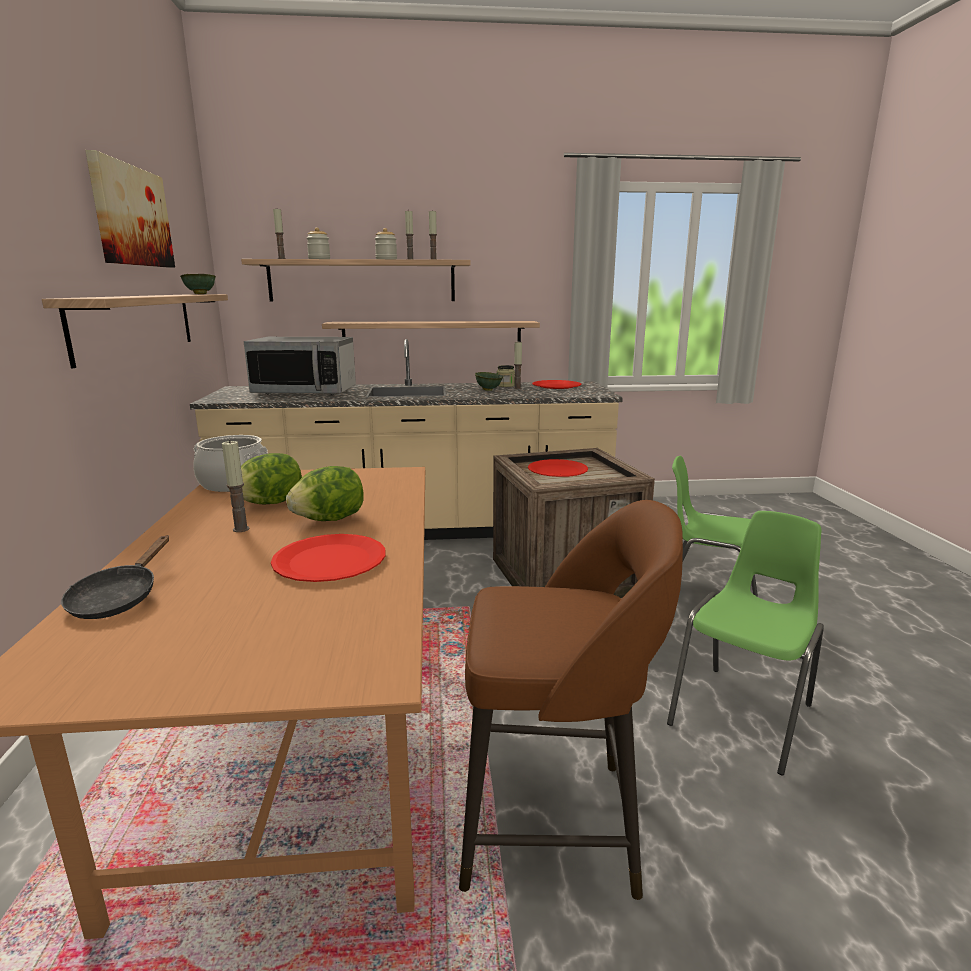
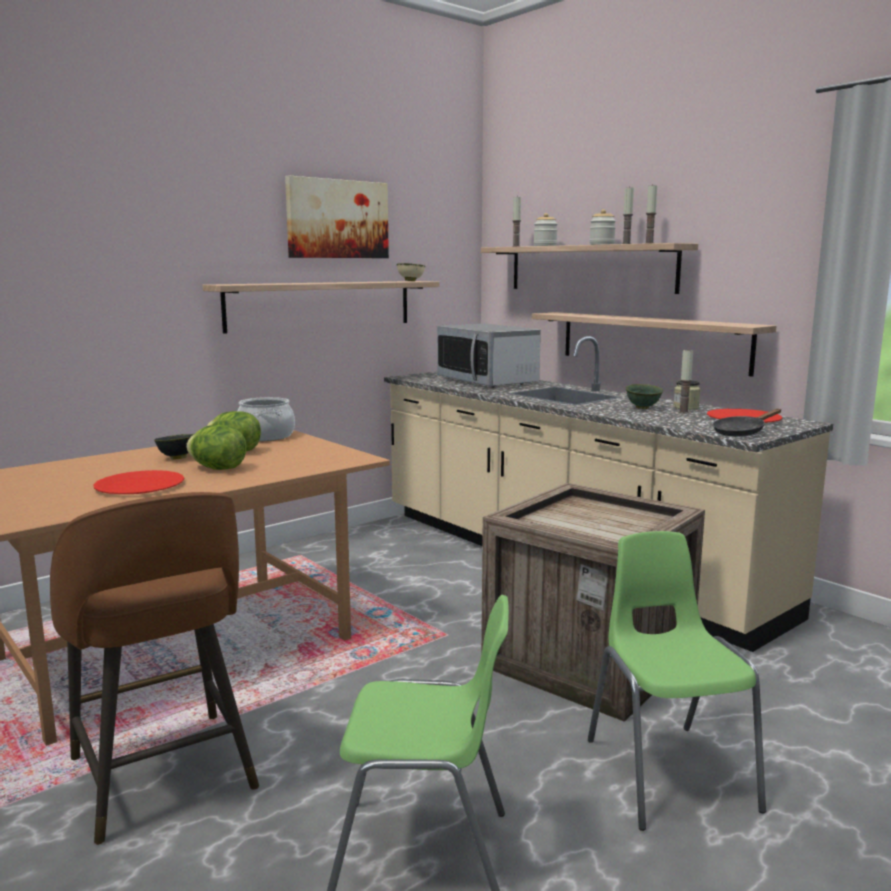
camera: 55 degrees right, 5 degrees down
black frying pan [61,535,169,619] -> black frying pan moved to [712,409,781,436]
green bowl [180,274,216,294] -> beige bowl [397,263,426,281]
candle [222,440,249,532] -> black bowl [154,434,194,459]
red plate [528,459,588,477] -> none

